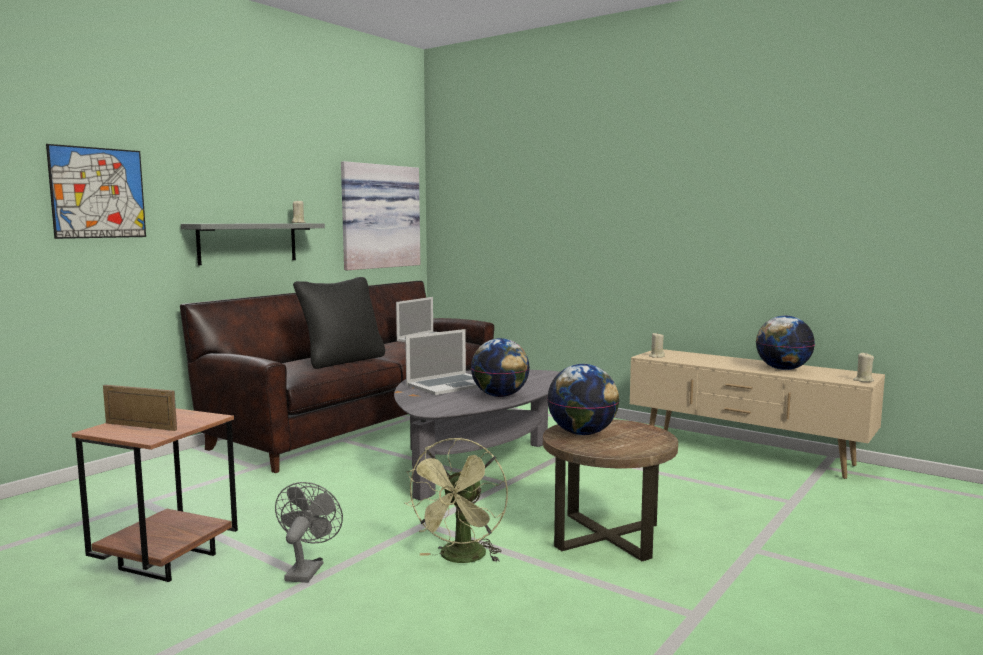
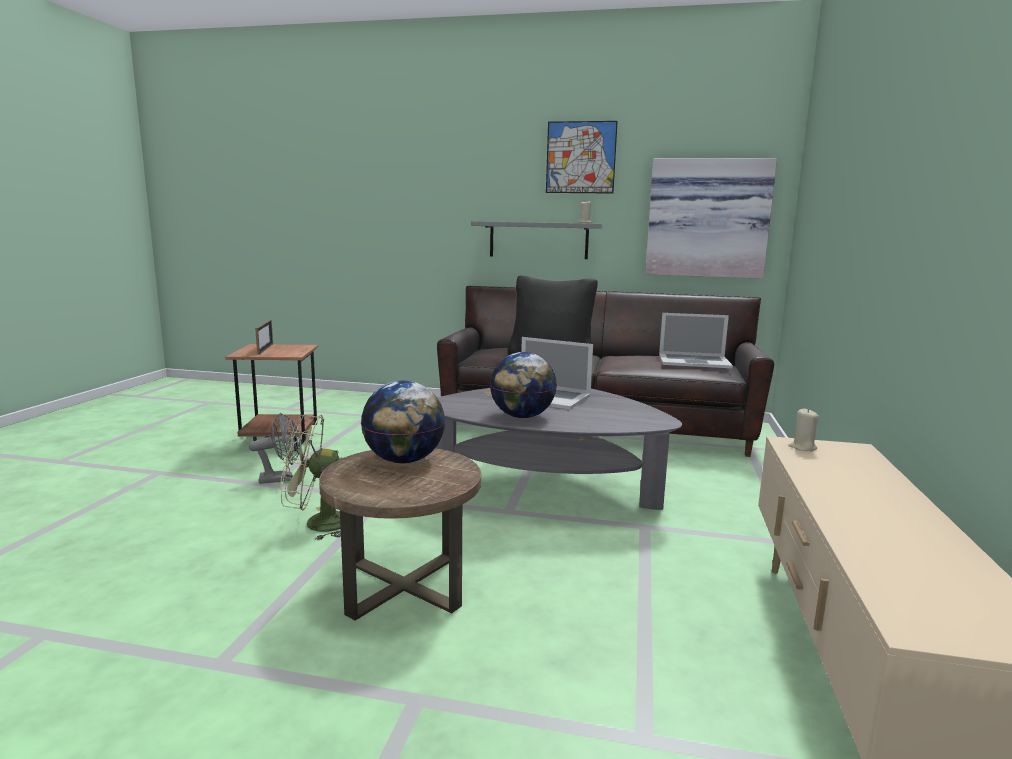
camera: 65 degrees right, 5 degrees up
picture [46,144,146,239] -> picture moved to [546,121,618,194]
globe [756,316,815,370] -> none
beige candle [853,353,874,382] -> none

